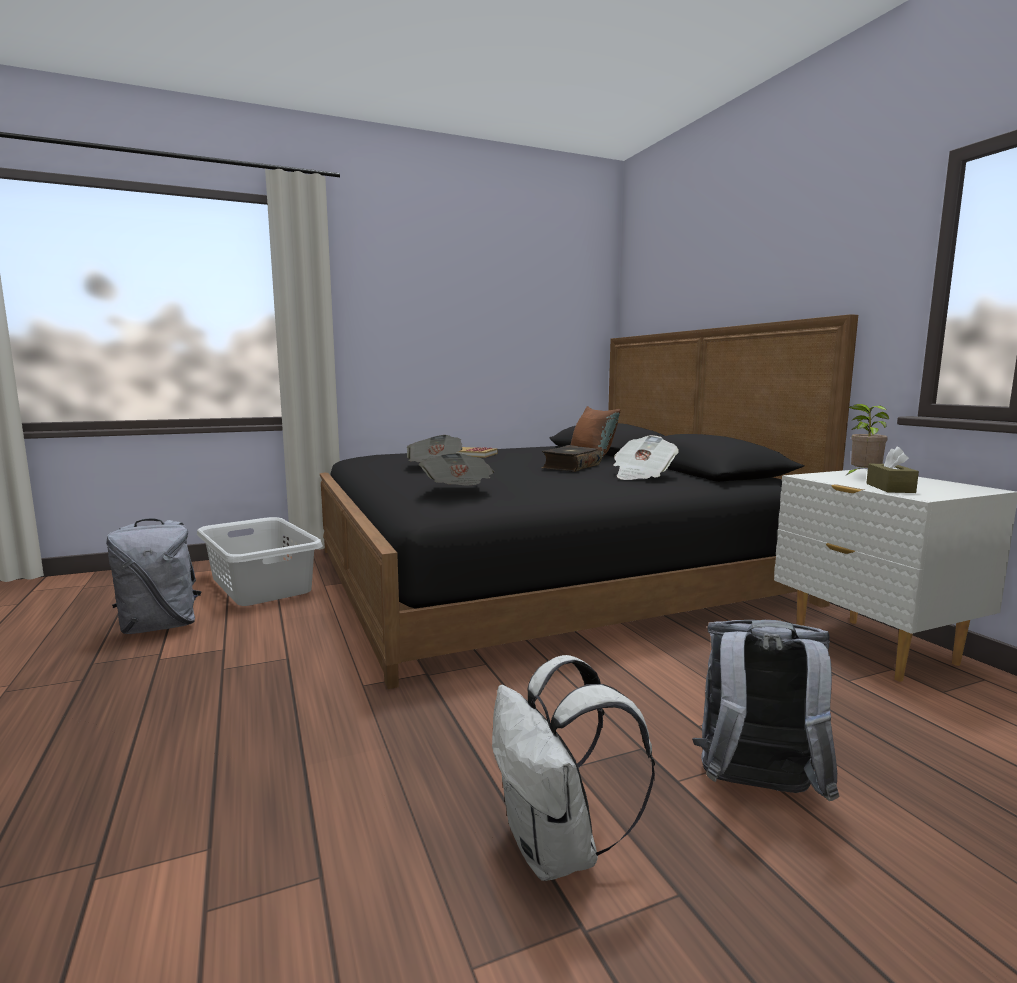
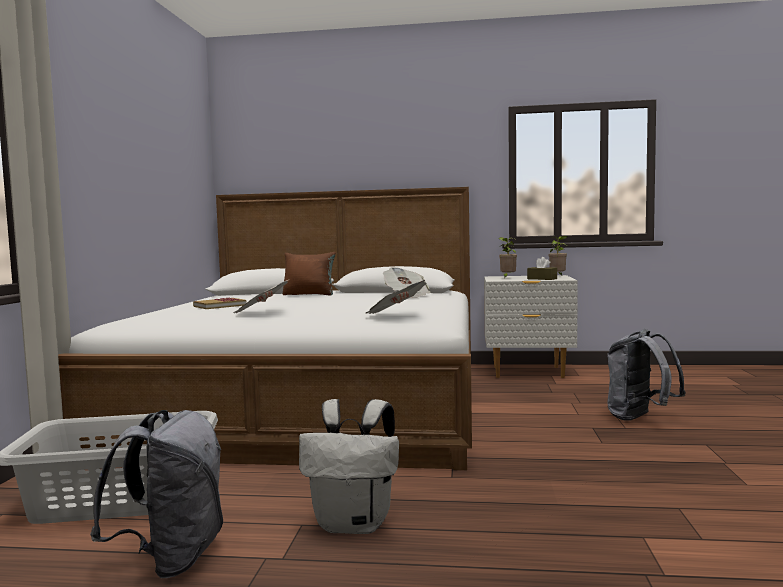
camera: 60 degrees left, 5 degrees down
black bed [320,314,858,689] -> white bed [58,187,472,470]
white backpack [492,655,655,881] -> white backpack moved to [299,399,399,534]
book [542,445,602,472] -> none
none -> potted plant [549,236,567,276]

